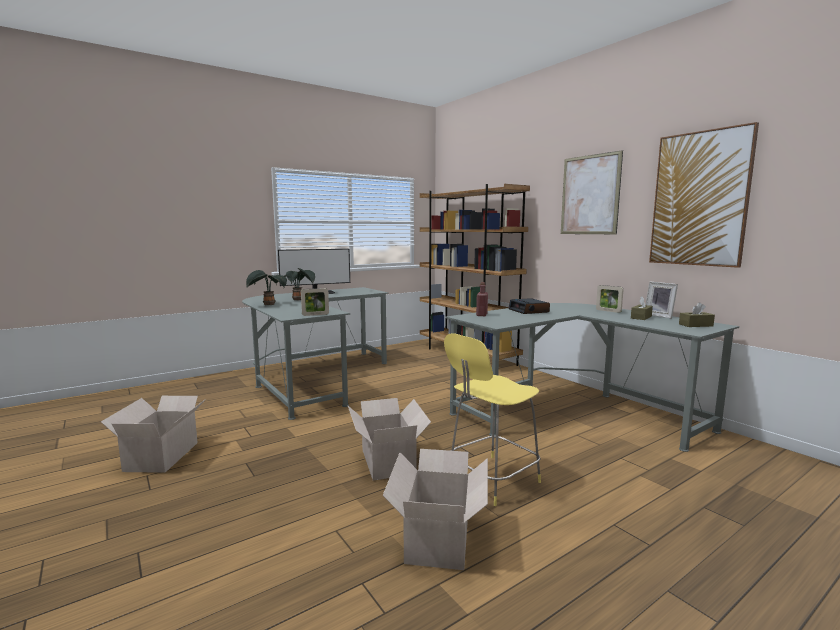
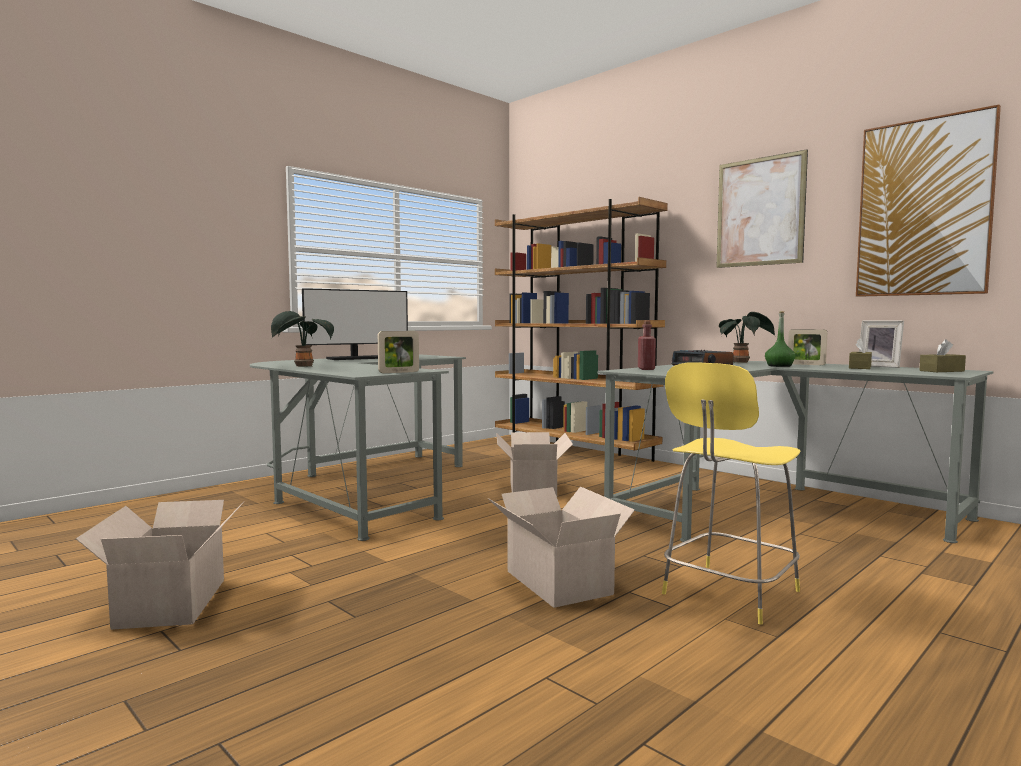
camera: 10 degrees left, 5 degrees down
potted plant [284,268,315,300] -> potted plant moved to [719,312,775,363]
cardboard box [383,449,488,570] -> cardboard box moved to [497,432,573,496]
none -> green bottle [765,311,795,367]

